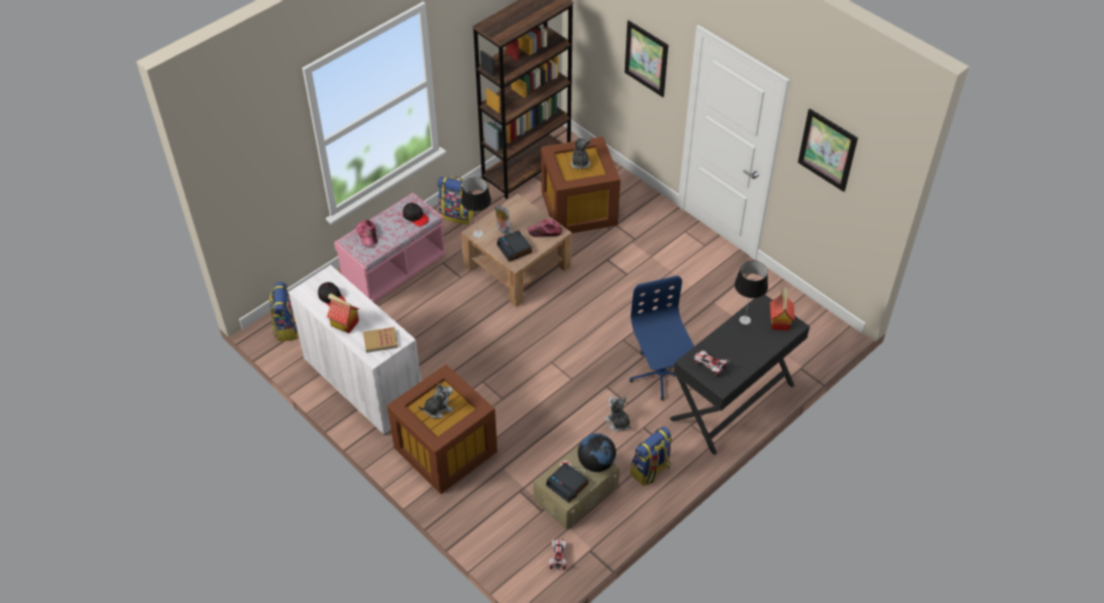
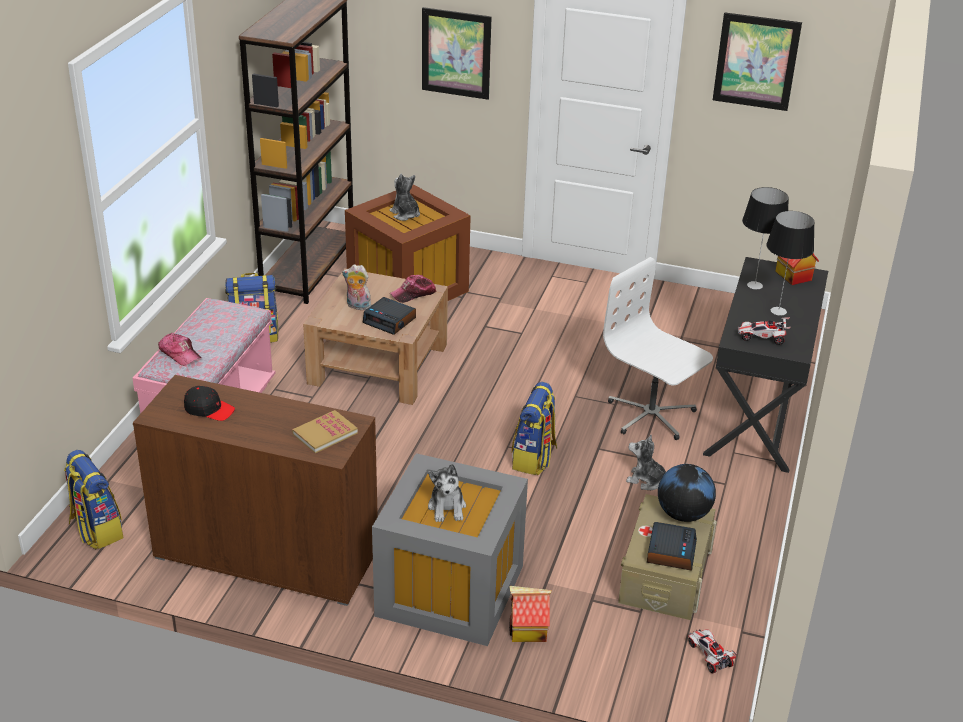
camera: 30 degrees left, 15 degrees down
white cabinet [288,265,421,435] -> brown cabinet [133,375,378,606]
toy house [327,293,359,333] -> toy house moved to [509,586,552,642]
brown storage box [387,364,497,494] -> grey storage box [372,453,528,646]
black cap [403,203,429,226] -> none
plush toy [418,383,454,418] -> plush toy turned 135 degrees clockwise [428,464,466,522]
table lamp [461,177,491,238] -> table lamp moved to [766,211,815,316]
alarm clock [546,463,588,503] -> alarm clock turned 90 degrees counterclockwise [647,522,697,571]
blue office chair [629,275,694,400] -> white office chair [603,257,713,440]
backpack [630,427,672,486] -> backpack moved to [512,382,557,475]

